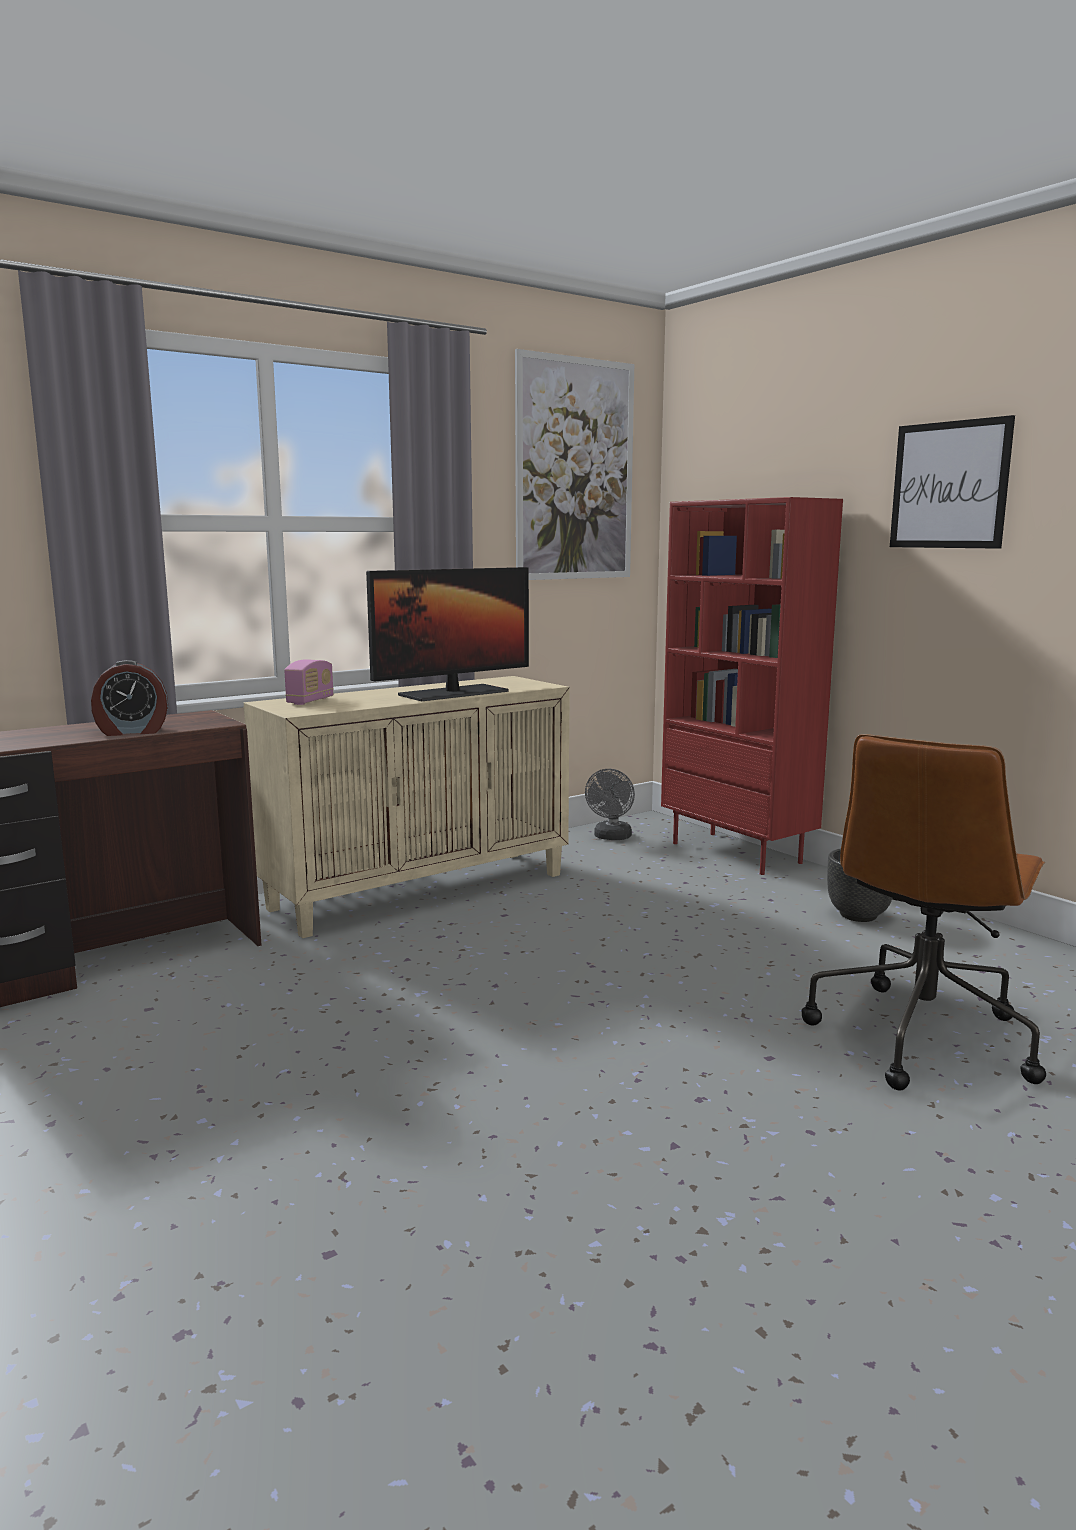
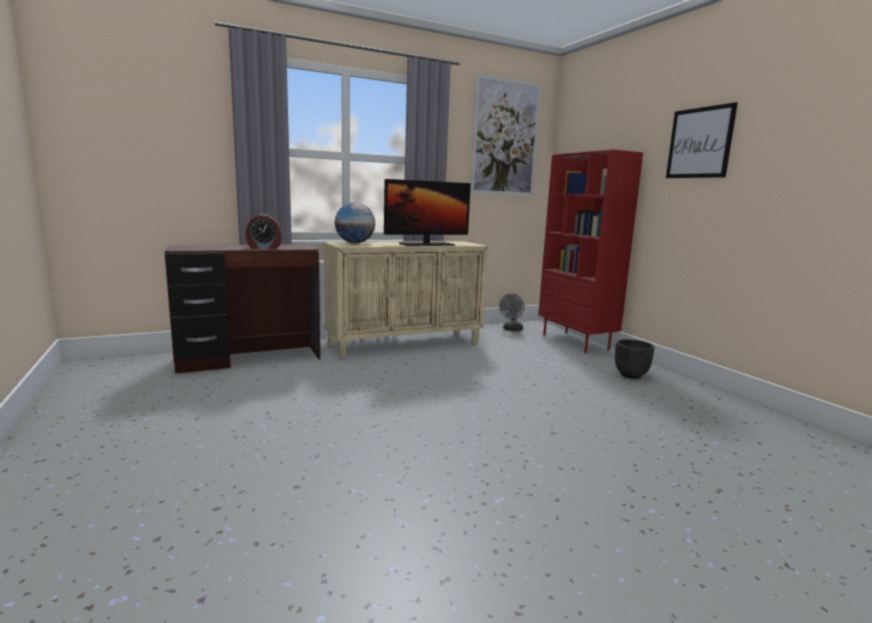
camera: 10 degrees right, 0 degrees up
radio [284,659,334,705] -> globe [335,202,375,243]
brown office chair [802,734,1046,1091] -> none

